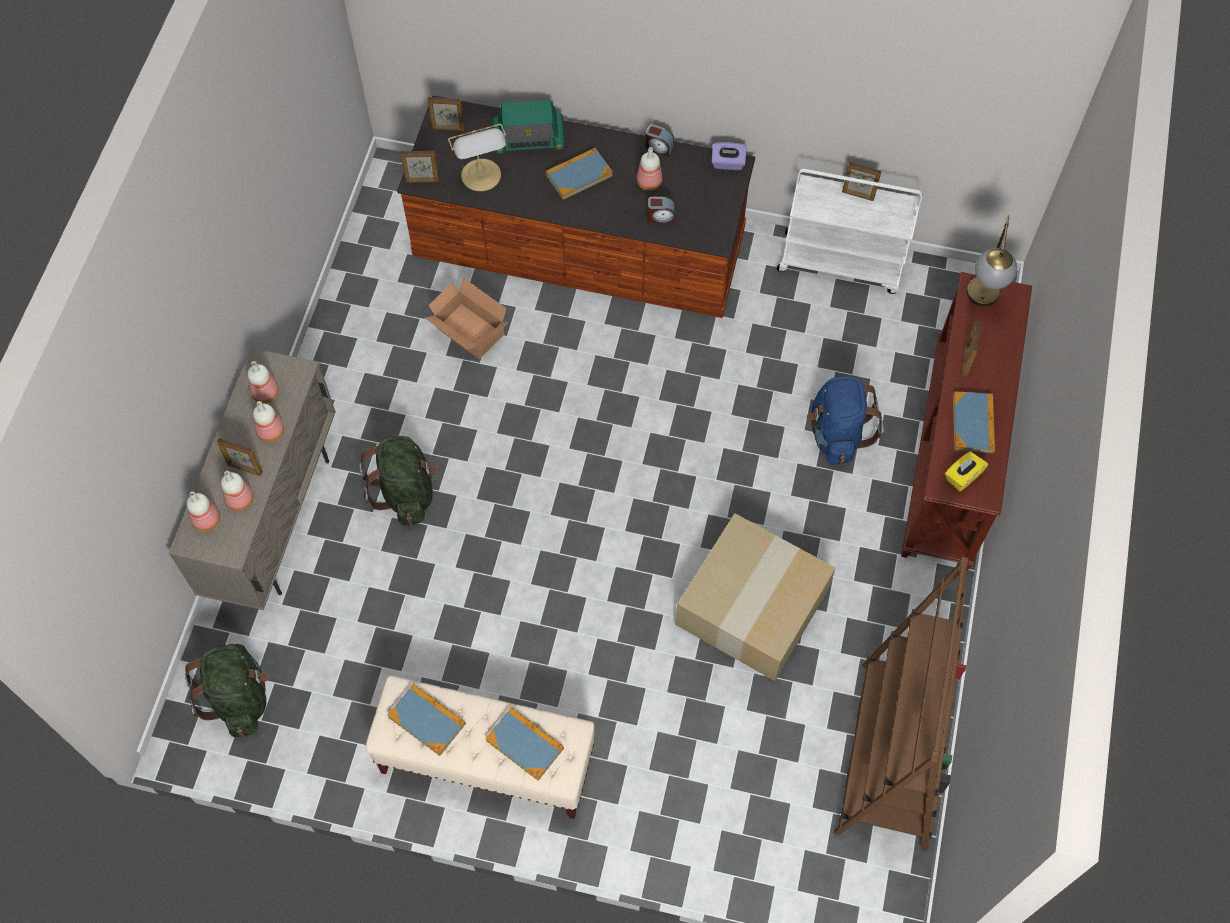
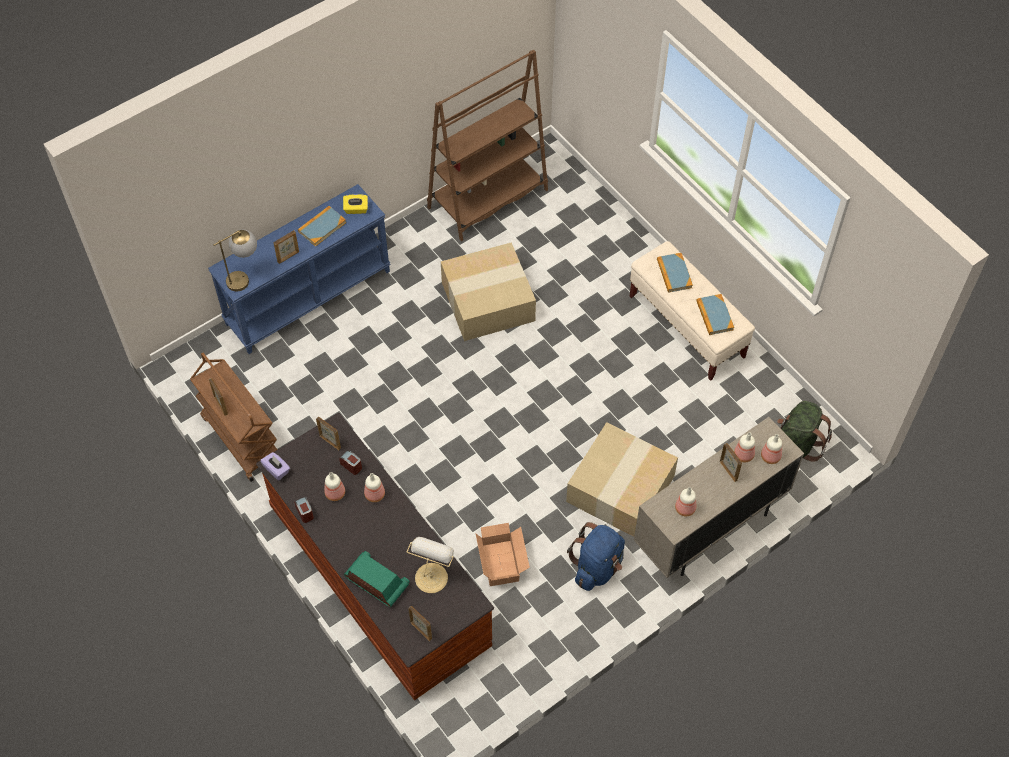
camera: 140 degrees left, 5 degrees down
bottle [253,401,284,442] -> bottle moved to [364,473,385,502]
green backpack [359,436,438,526] -> cardboard box [566,422,678,537]
picture frame [400,151,439,183] -> picture frame moved to [316,417,341,450]
book [546,148,613,200] -> none
white cart [777,169,923,294] -> brown cart [190,353,277,482]
blue backpack [806,376,884,464] -> blue backpack moved to [567,522,625,591]
brown console table [901,272,1032,571] -> blue console table [208,184,391,354]

